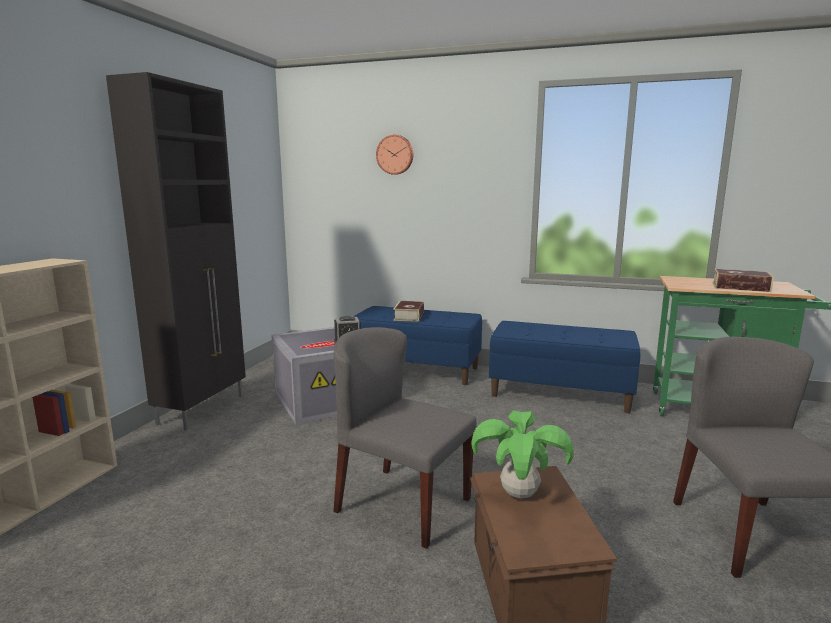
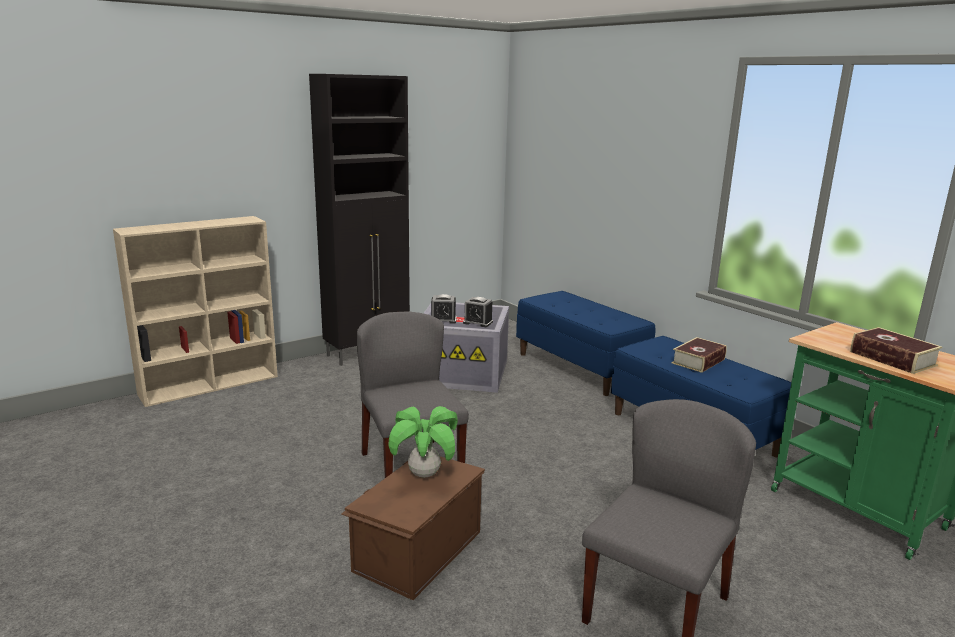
camera: 35 degrees right, 5 degrees up
wall clock [376,135,413,175] -> none
book [393,301,424,322] -> book moved to [672,337,727,373]
none -> alarm clock [431,294,457,324]

